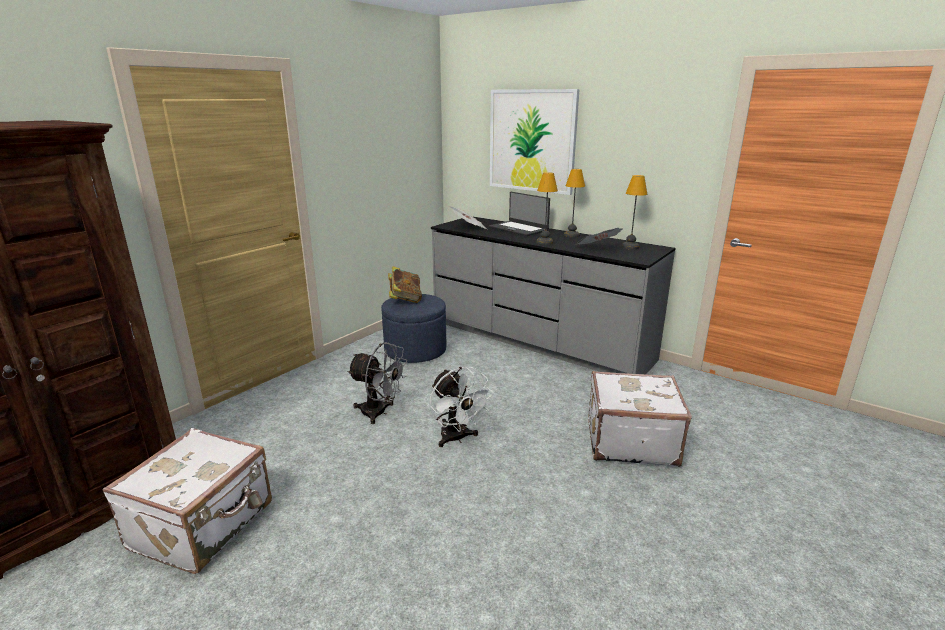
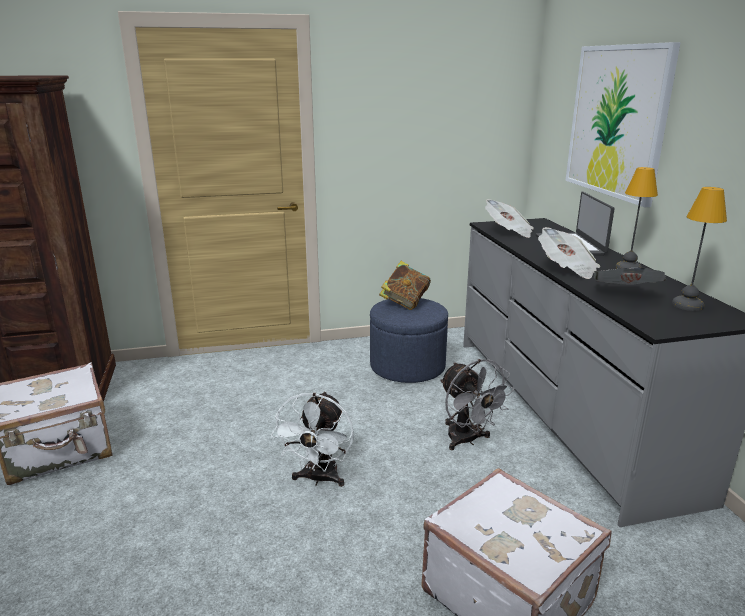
camera: 40 degrees right, 0 degrees up
grey fan [347,342,407,424] -> grey fan moved to [440,359,514,450]
table lamp [536,172,558,245] -> newspaper [538,227,600,279]

